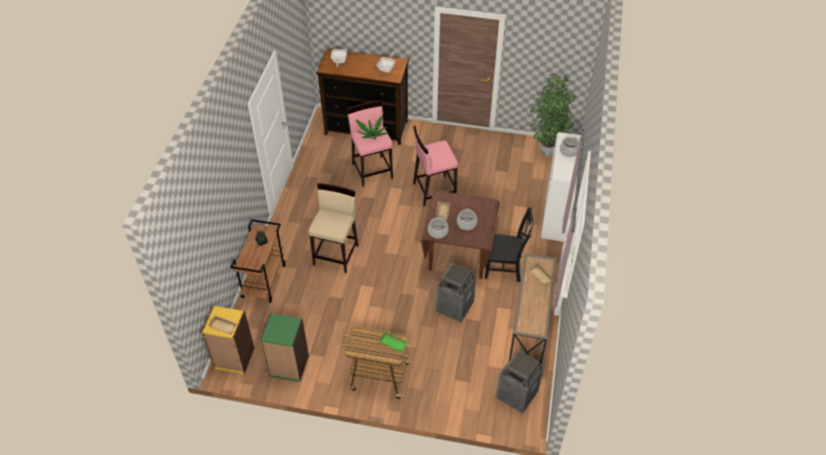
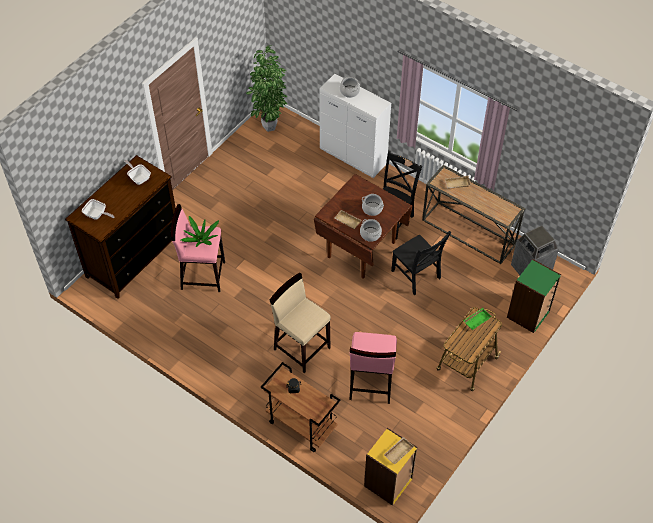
camera: 65 degrees left, 5 degrees up
green bookcase [260,313,309,382] -> green bookcase moved to [507,259,561,333]
pink stool [413,126,458,206] -> pink stool moved to [350,332,397,404]
trash can [435,263,476,322] -> black chair [391,231,452,295]

